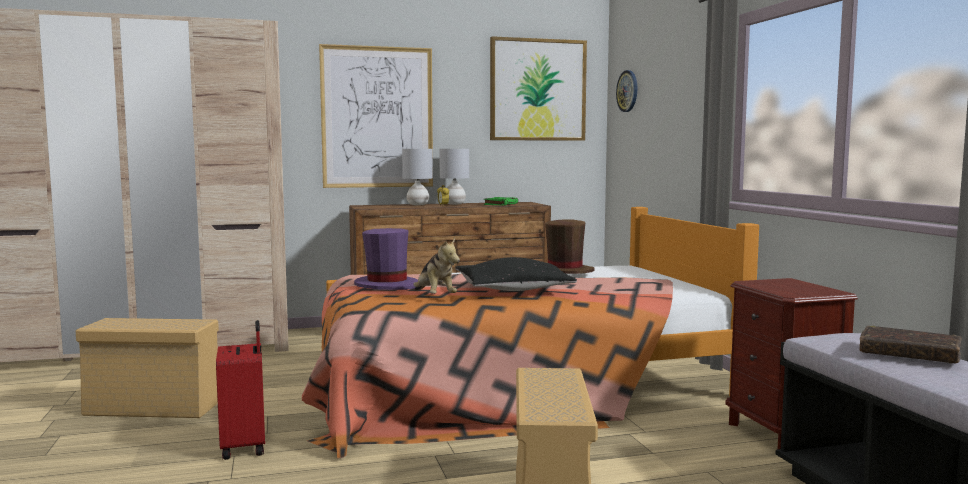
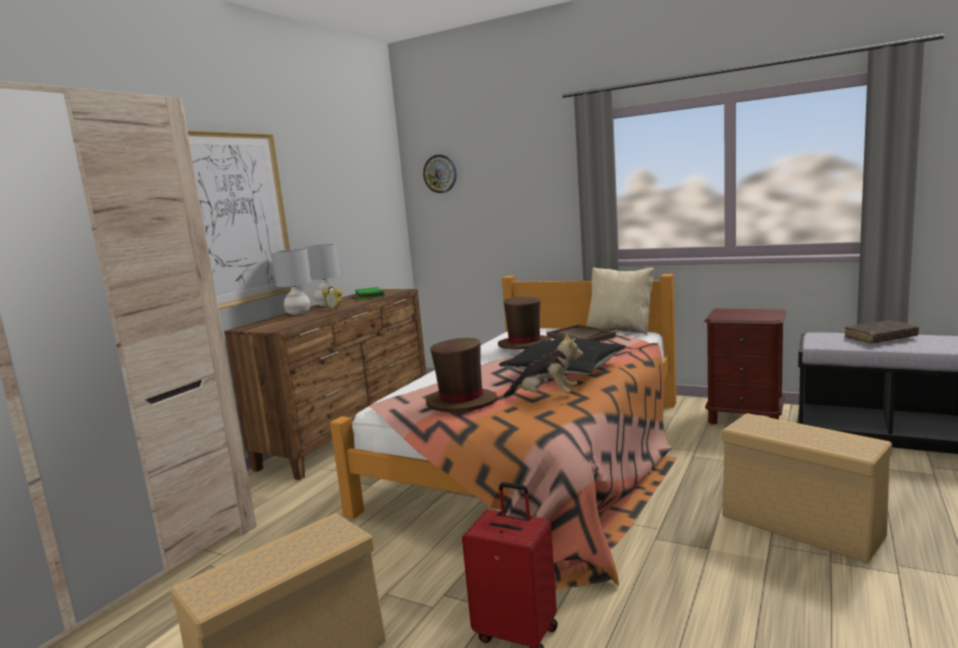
camera: 45 degrees left, 5 degrees up
purple hat [354,228,418,290] -> brown hat [426,338,498,412]
picture [490,36,587,141] -> none
none -> brown tray [546,324,616,342]
none -> beige pillow [586,267,654,335]

